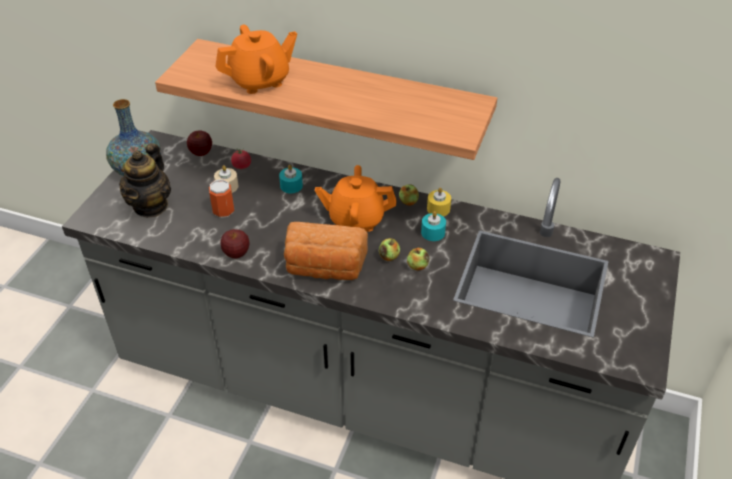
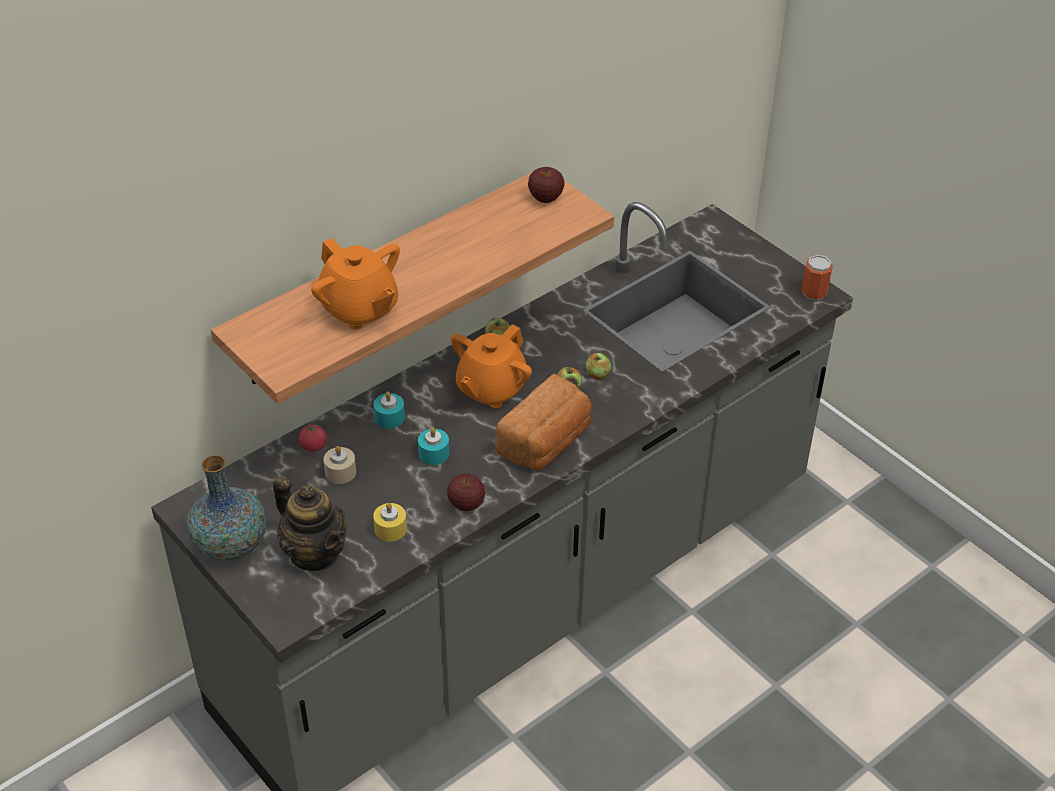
camera: 60 degrees left, 0 degrees up
apple [187,130,212,156] -> apple moved to [528,167,565,203]
can [209,179,234,218] -> can moved to [801,255,833,301]
orange teapot [215,25,297,94] -> orange teapot turned 135 degrees clockwise [311,238,400,330]
turquoise candle [421,211,446,241] -> turquoise candle moved to [418,427,449,465]
yellow candle [427,188,451,216] -> yellow candle moved to [373,503,407,542]

